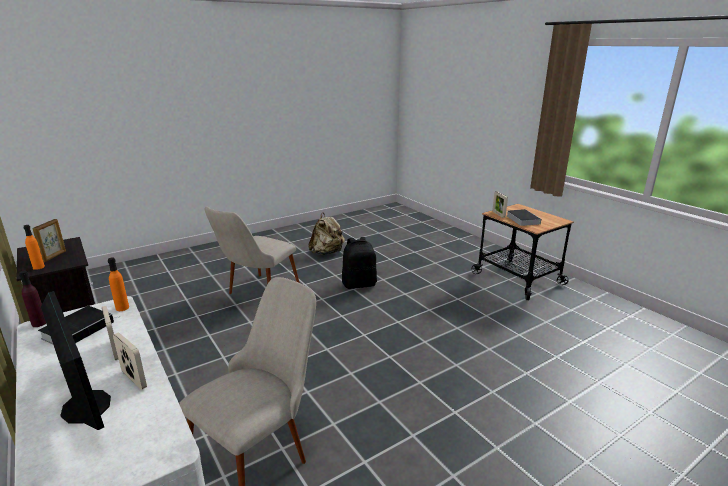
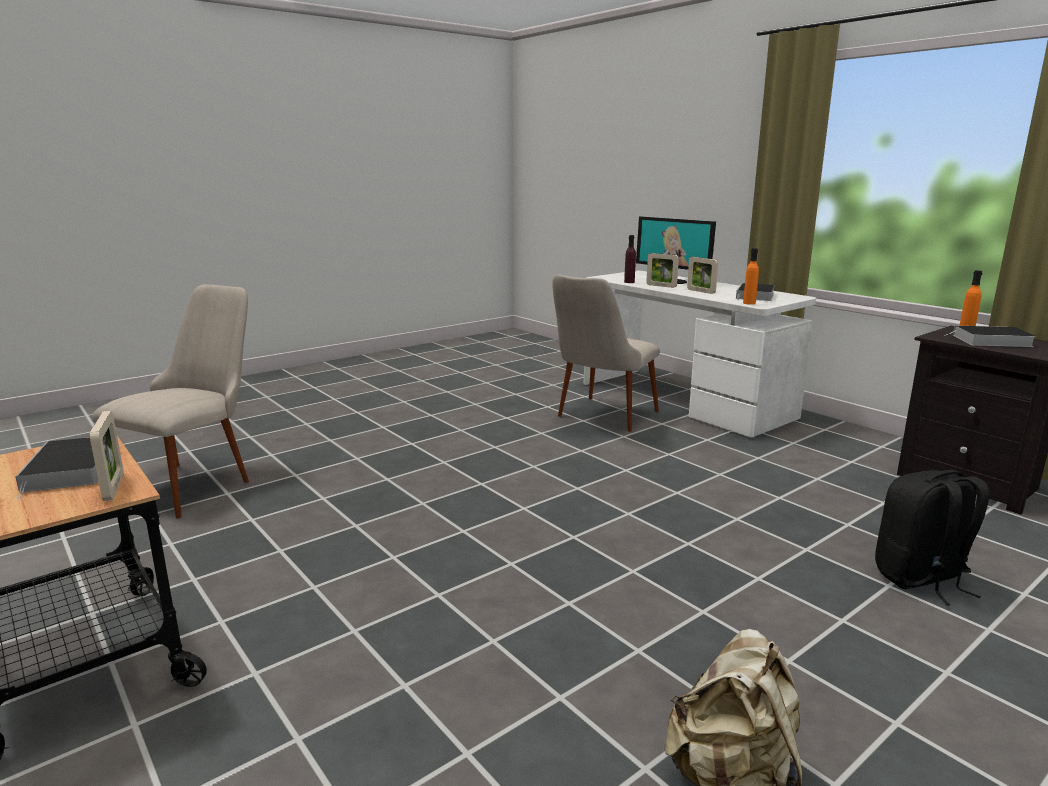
camera: 175 degrees right, 5 degrees down
purple bottle [19,271,46,327] -> purple bottle moved to [624,235,636,283]
picture frame [32,219,66,262] -> book [946,326,1036,347]
beige chair [205,207,300,294] -> beige chair moved to [92,284,249,519]
black backpack [342,237,377,289] -> black backpack moved to [875,470,989,606]

